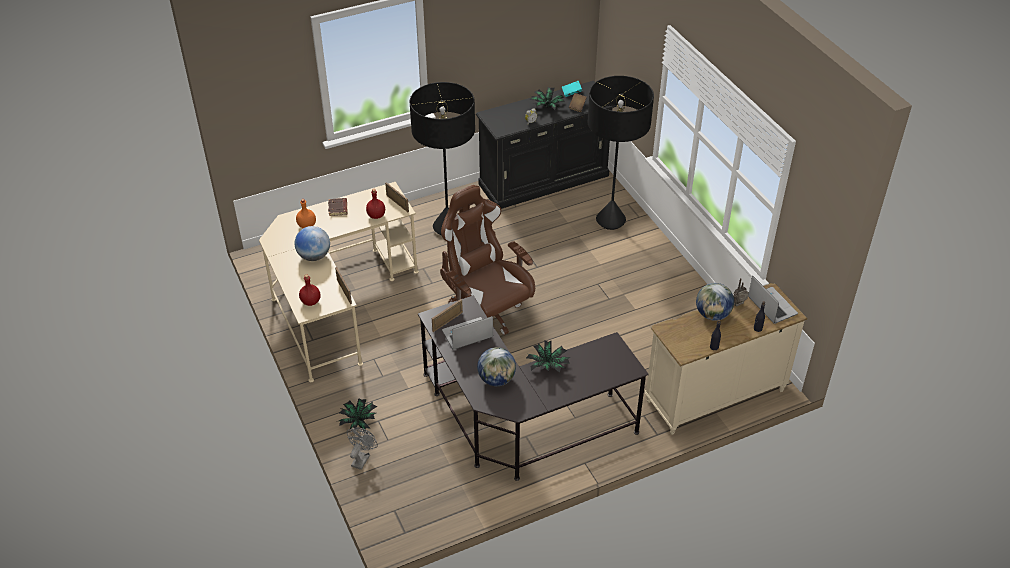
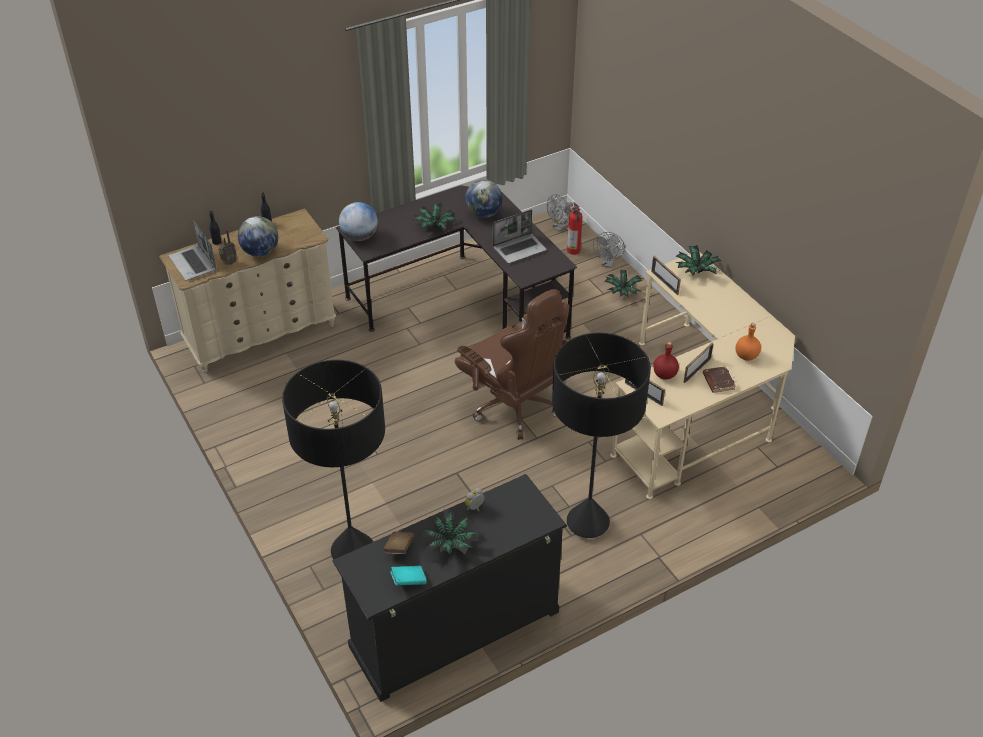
camera: 175 degrees right, 0 degrees up
globe [295,226,330,261] -> globe moved to [339,202,378,241]
red bottle [299,274,321,306] -> potted plant [675,245,721,276]
picture frame [432,299,463,332] -> picture frame moved to [684,343,714,383]
none -> grey fan [547,194,573,232]
none -> fire extinguisher [567,202,582,255]

